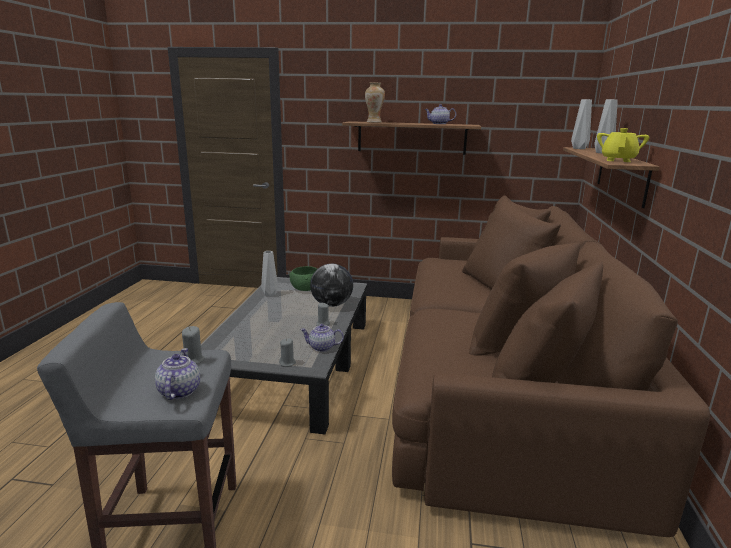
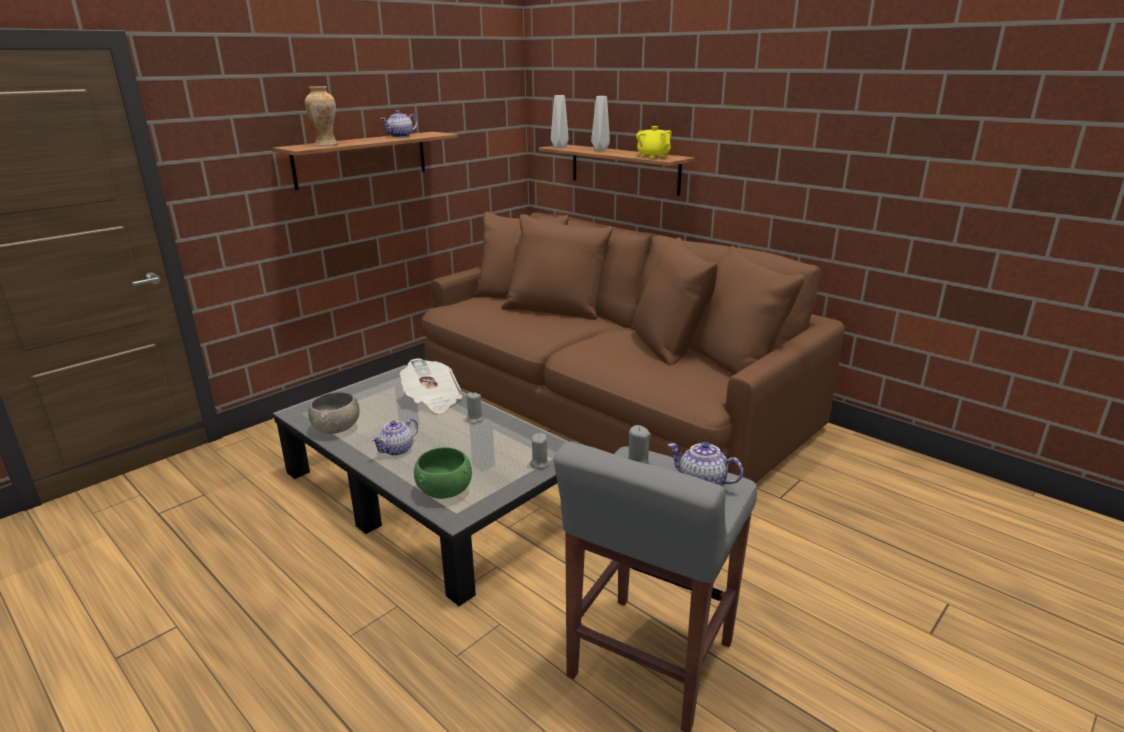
camera: 55 degrees left, 5 degrees up
grey vase [261,251,278,296] -> grey bowl [308,392,360,434]
green bowl [289,266,317,291] -> green bowl moved to [414,447,472,499]
teapot [300,324,344,352] -> teapot moved to [371,418,418,456]
globe [310,264,353,307] -> newspaper [400,358,463,413]

